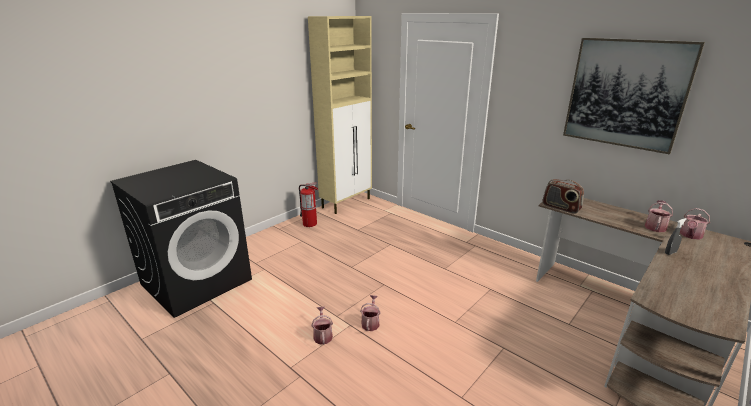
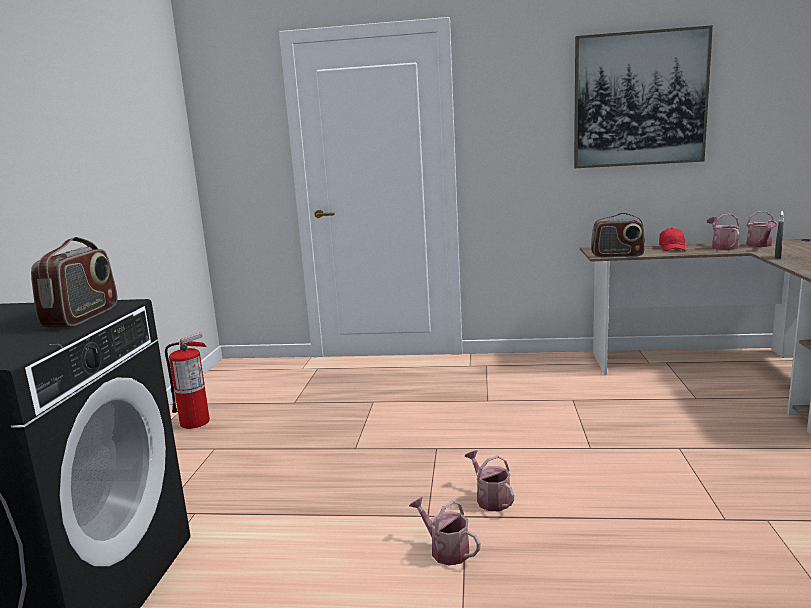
camera: 35 degrees left, 10 degrees down
beige cabinet [308,16,372,214] -> none
none -> radio [31,237,118,327]
none -> red cap [659,228,685,251]

